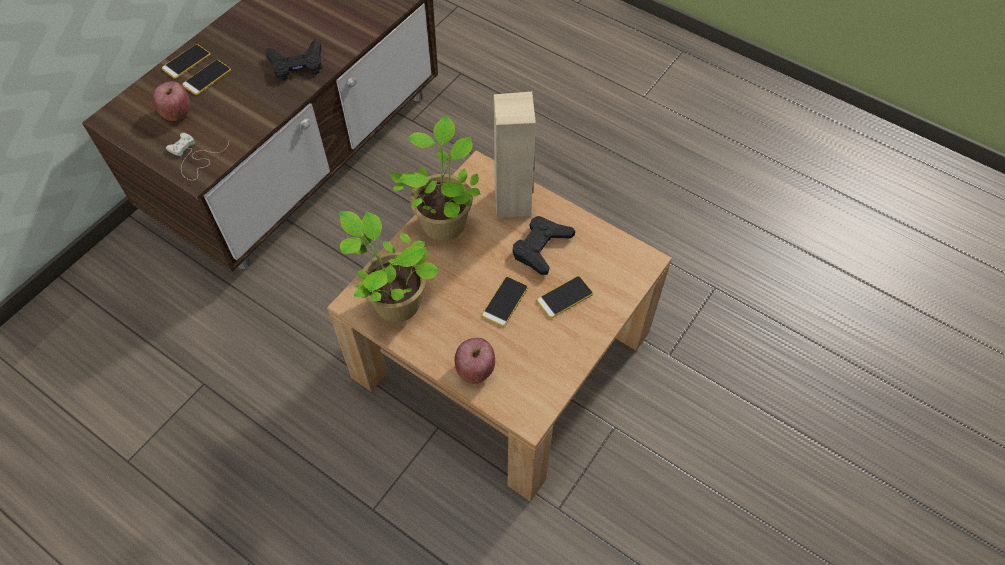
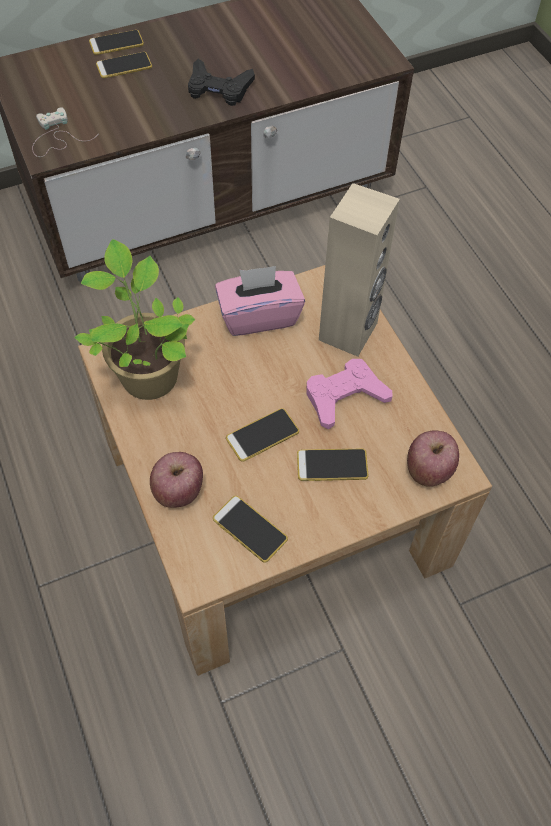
camera: 30 degrees right, 0 degrees up
apple [153,81,190,121] -> apple moved to [407,430,459,487]
potted plant [390,115,480,241] -> pink tissue box [215,266,305,336]
black game controller [513,216,575,275] -> pink game controller [307,359,393,430]
none -> phone [213,496,288,563]

